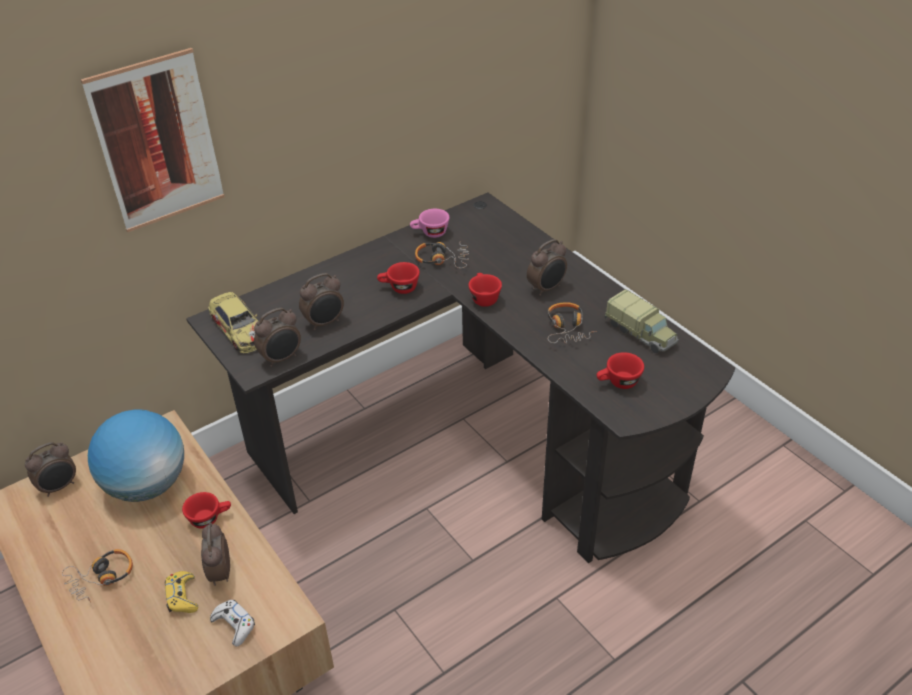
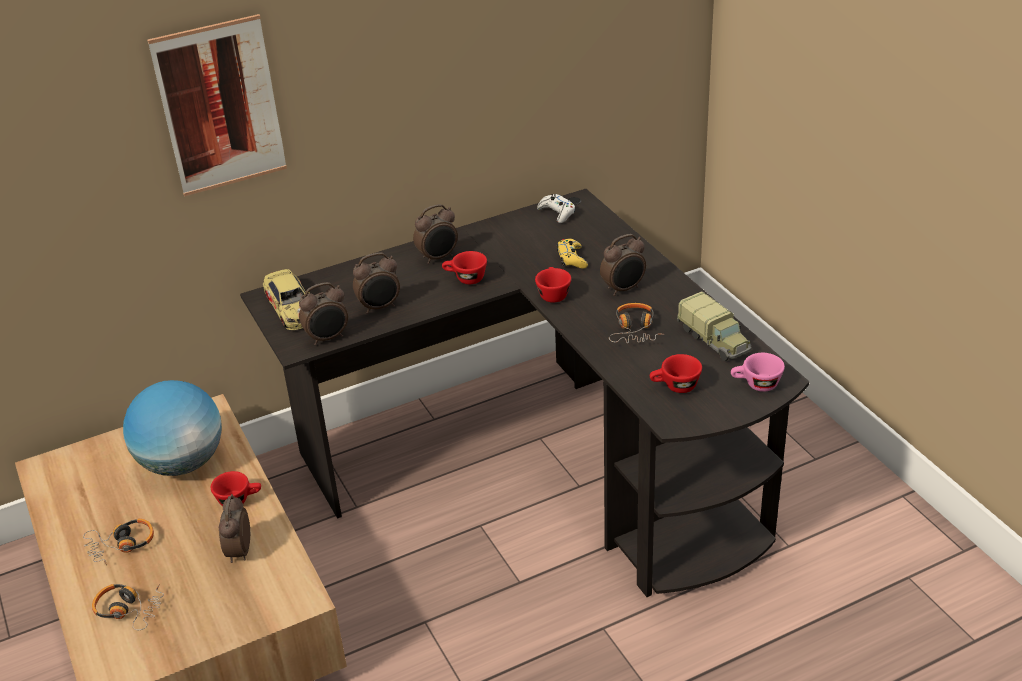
camera: 10 degrees right, 5 degrees down
alarm clock [25,442,76,497] -> alarm clock moved to [413,204,458,264]
yellow game controller [165,571,198,613] -> yellow game controller moved to [557,239,588,269]
white game controller [210,600,255,646] -> white game controller moved to [537,194,575,223]
pink cup [410,209,449,238] -> pink cup moved to [731,353,785,392]
headphones [415,242,469,268] -> headphones moved to [92,584,164,630]

